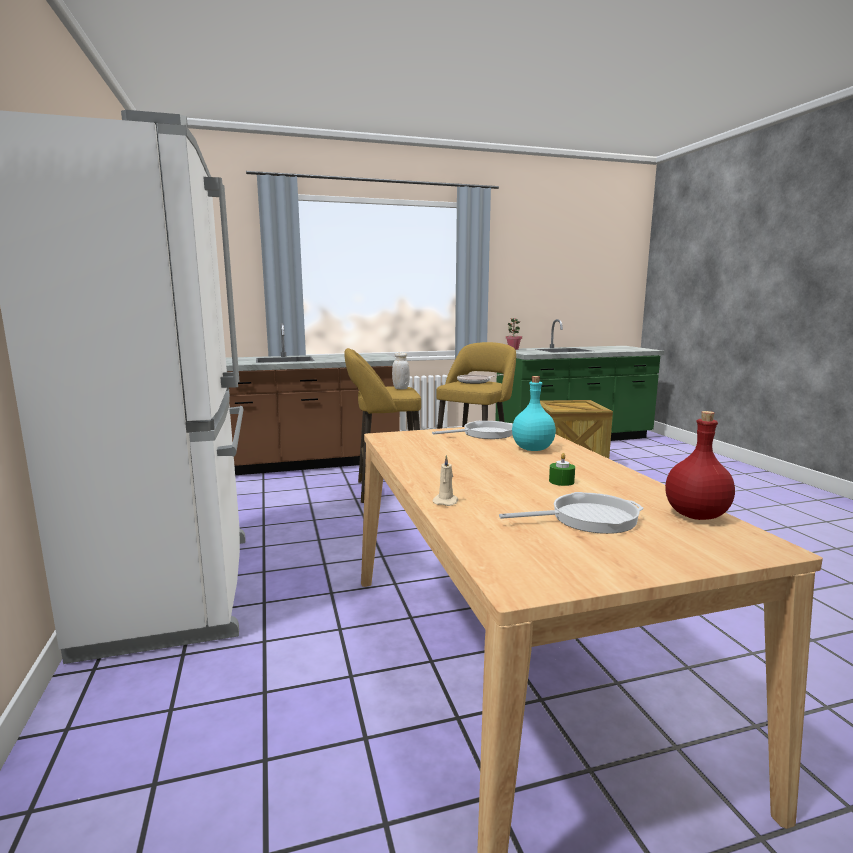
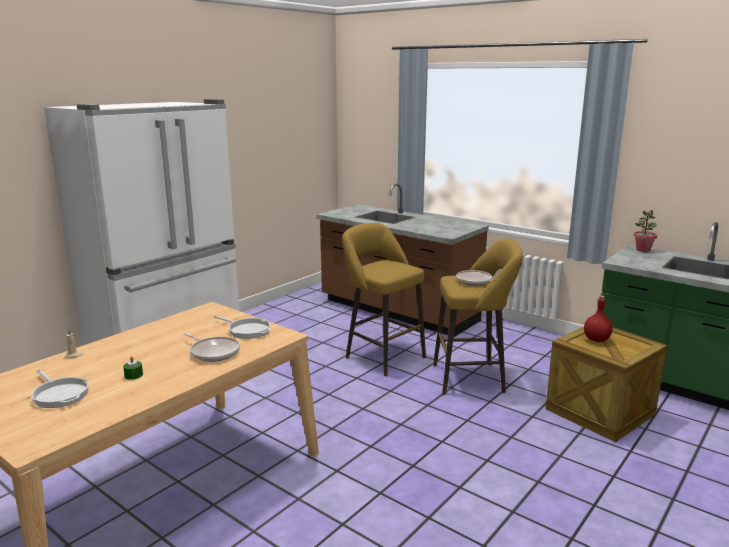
camera: 55 degrees right, 5 degrees up
white jar [392,353,410,389] -> none
turquoise bottle [512,376,556,451] -> frying pan [183,332,240,362]
red bottle [665,411,735,520] -> red bottle moved to [584,295,613,342]

